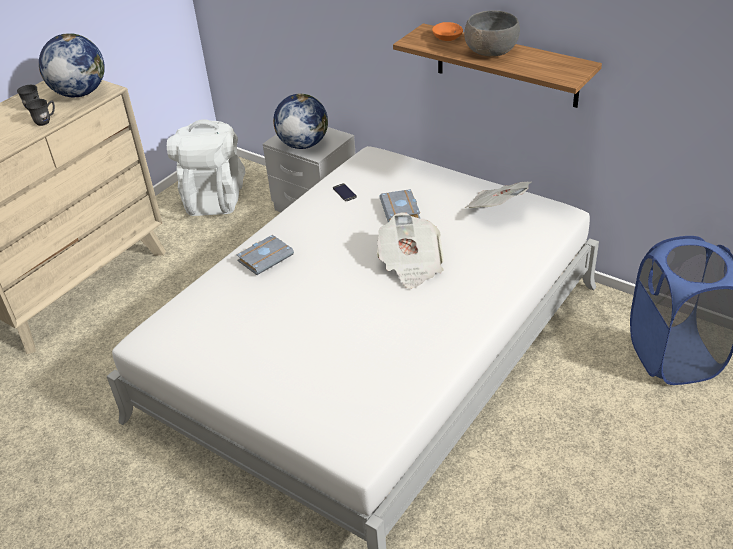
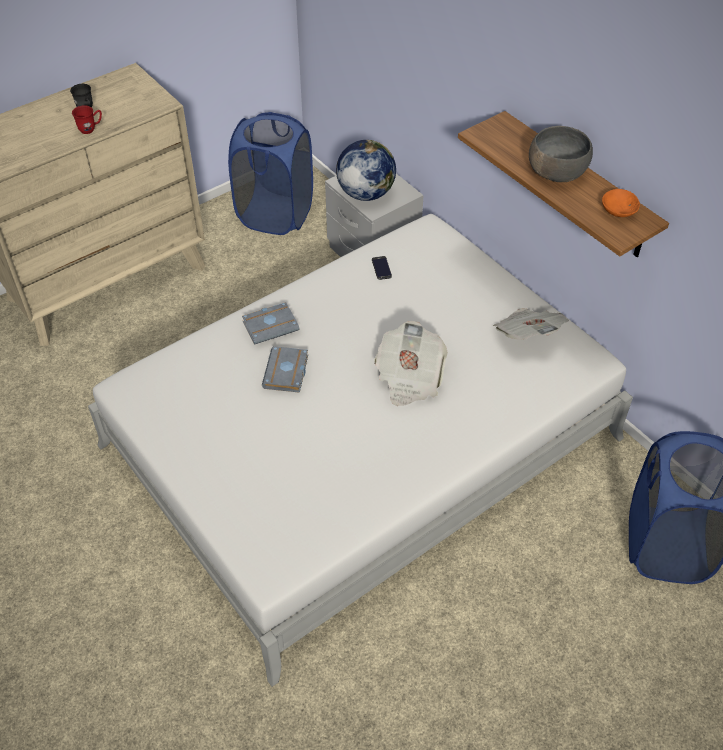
camera: 15 degrees right, 10 degrees up
grey mug [26,99,55,126] -> red mug [72,105,102,134]
globe [39,33,105,97] -> none
white backpack [167,119,246,216] -> blue laundry basket [228,112,313,235]
grey book [379,189,420,222] -> grey book moved to [262,346,308,393]
orange bowl [432,22,463,41] -> orange bowl moved to [602,189,640,217]

